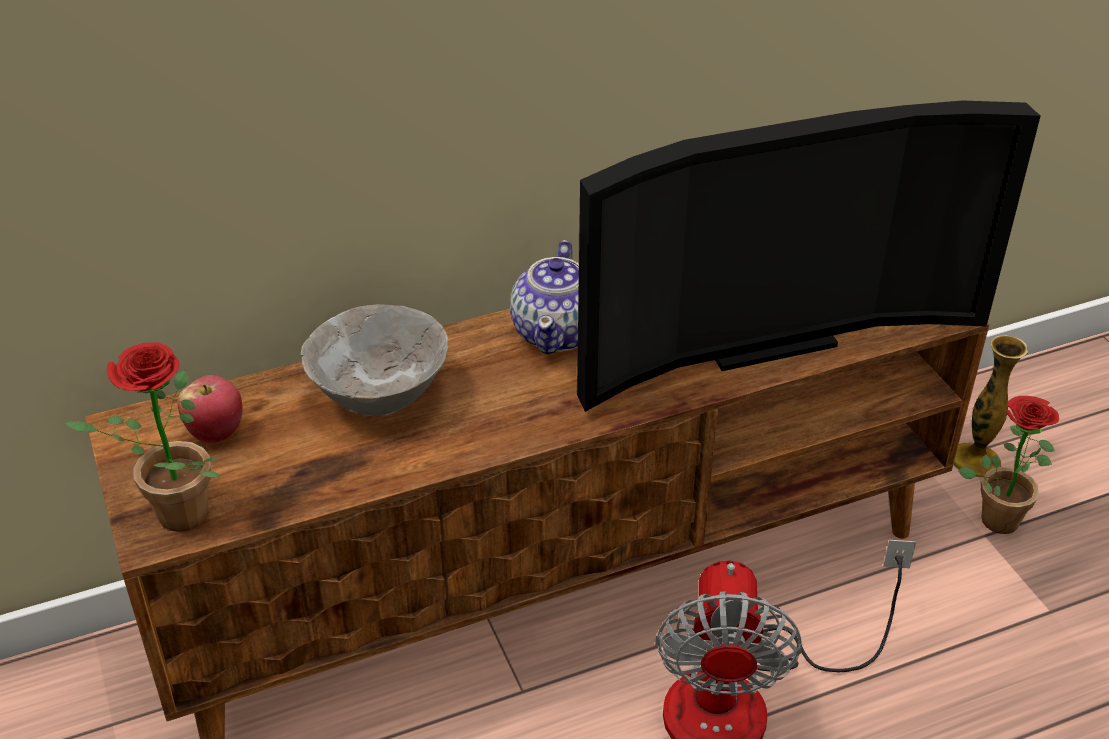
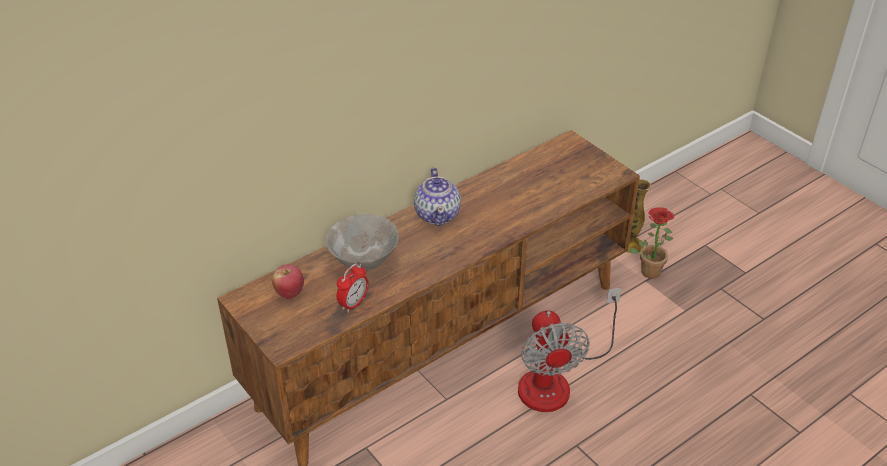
camera: 15 degrees left, 0 degrees up
potted plant [64,342,219,532] -> none
television [577,101,1040,412] -> none
none -> alarm clock [337,263,369,313]

